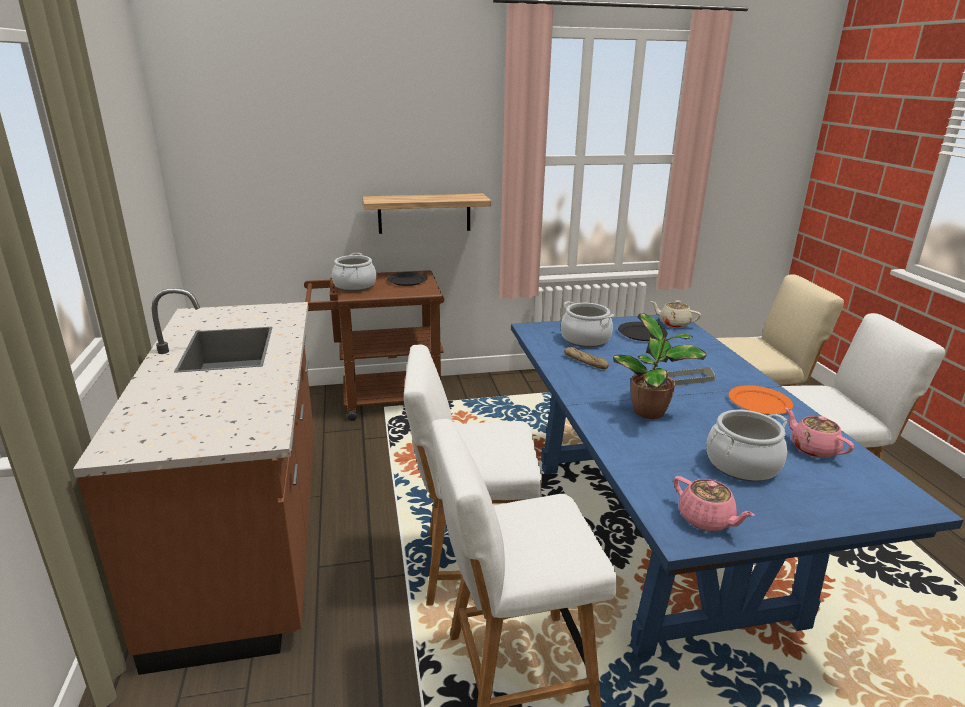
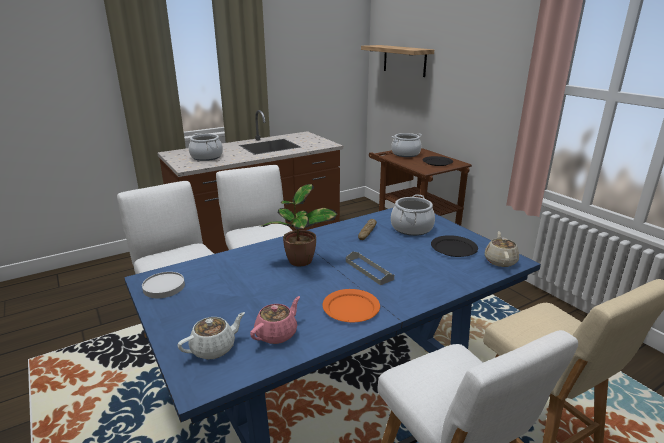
camera: 70 degrees right, 0 degrees up
shelf [363,194,491,234] -> shelf moved to [361,45,434,77]
pink teapot [674,476,755,531] -> white plate [142,272,185,298]
cooking pot [706,410,788,482] -> cooking pot moved to [189,133,223,161]
none -> white teapot [177,312,245,359]

